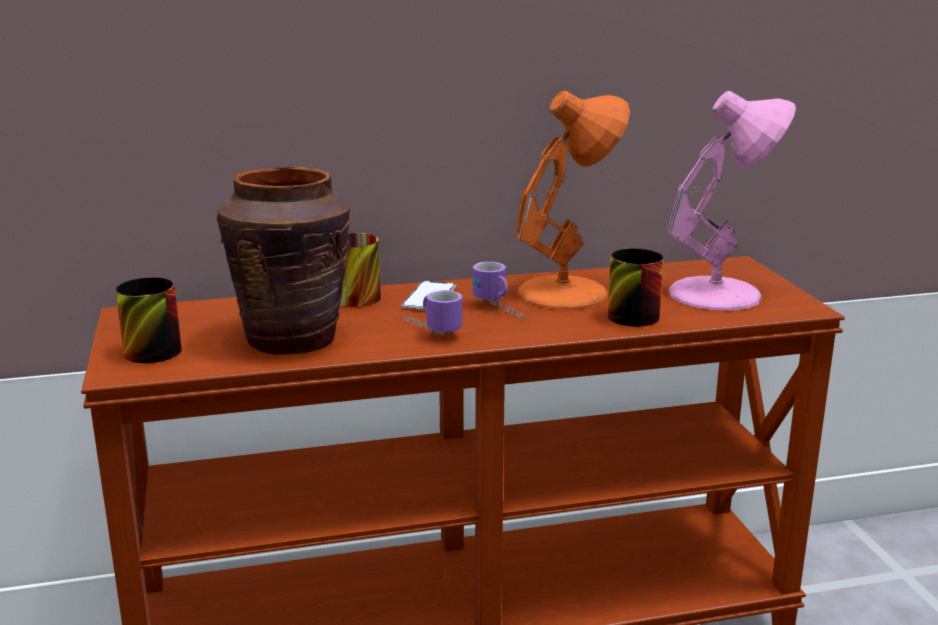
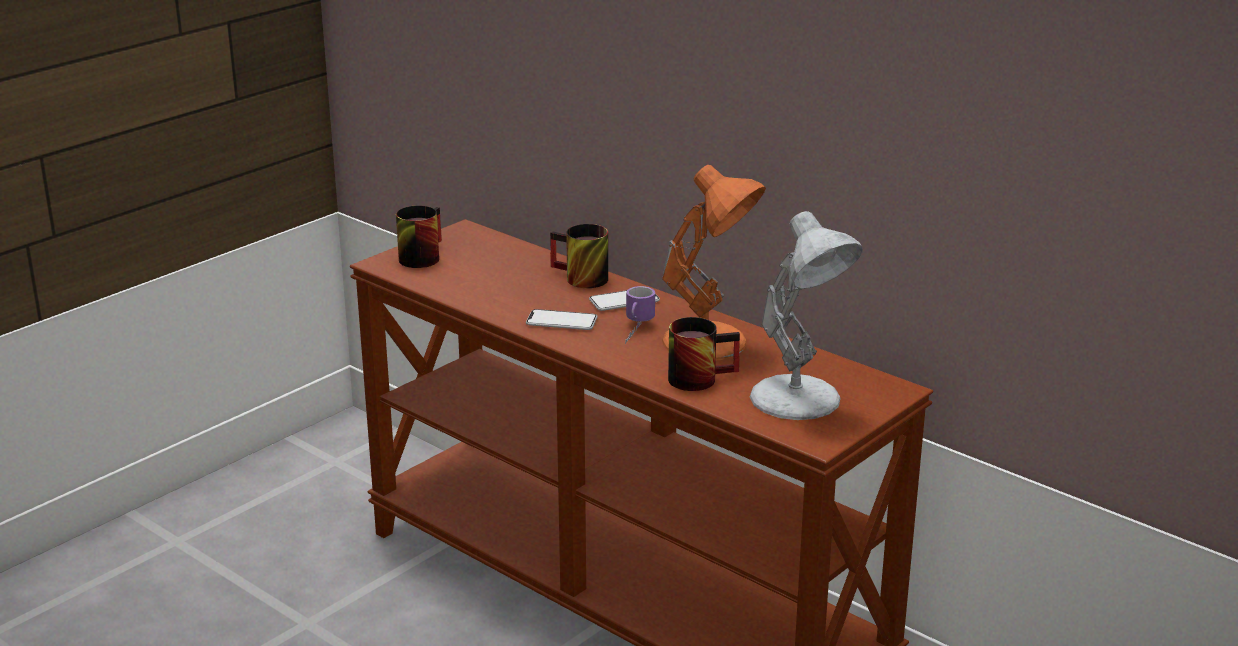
camera: 55 degrees right, 5 degrees up
brown vase [216,167,351,354] -> none
mug [403,290,462,335] -> phone [526,309,598,330]
pink table lamp [667,91,796,311] -> white table lamp [750,211,863,420]

